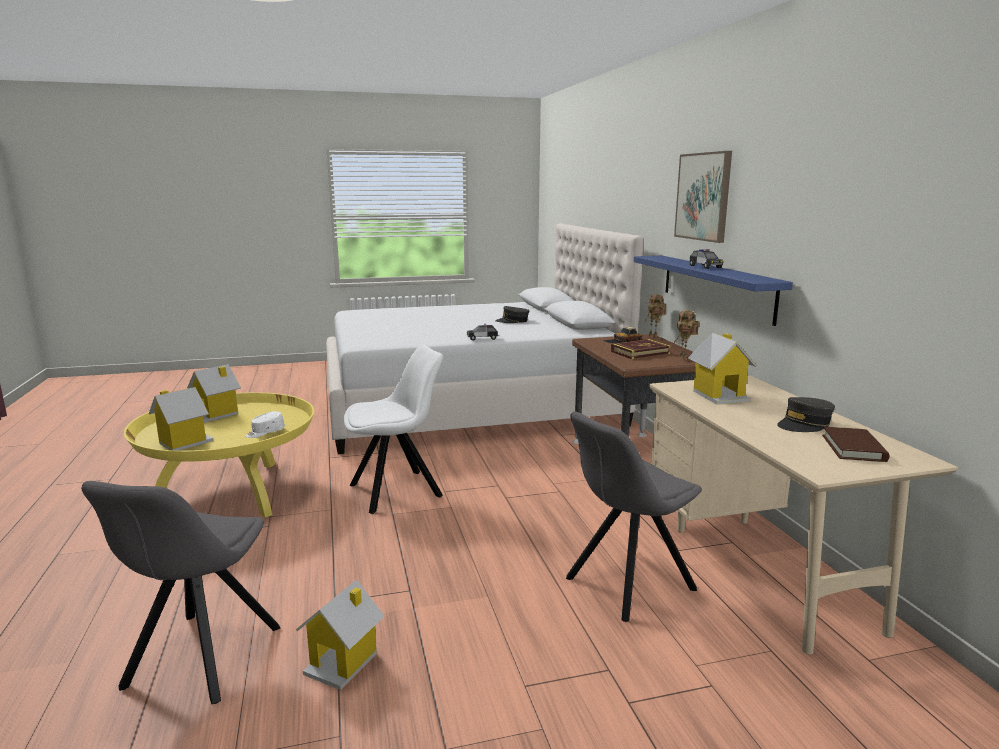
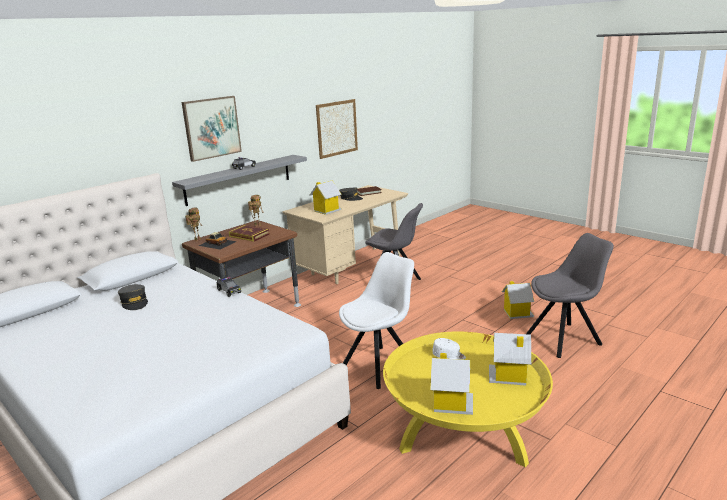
camera: 120 degrees left, 5 degrees up
white chair [344,345,443,514] -> white chair turned 105 degrees clockwise [339,252,414,389]
blue shelf [634,256,793,326] -> grey shelf [172,155,307,206]
none -> picture [316,99,358,159]

